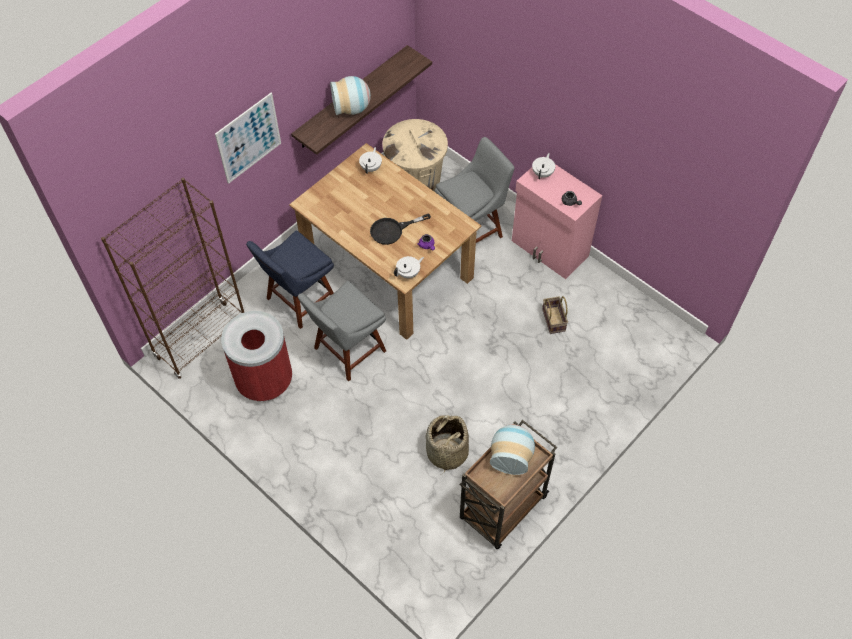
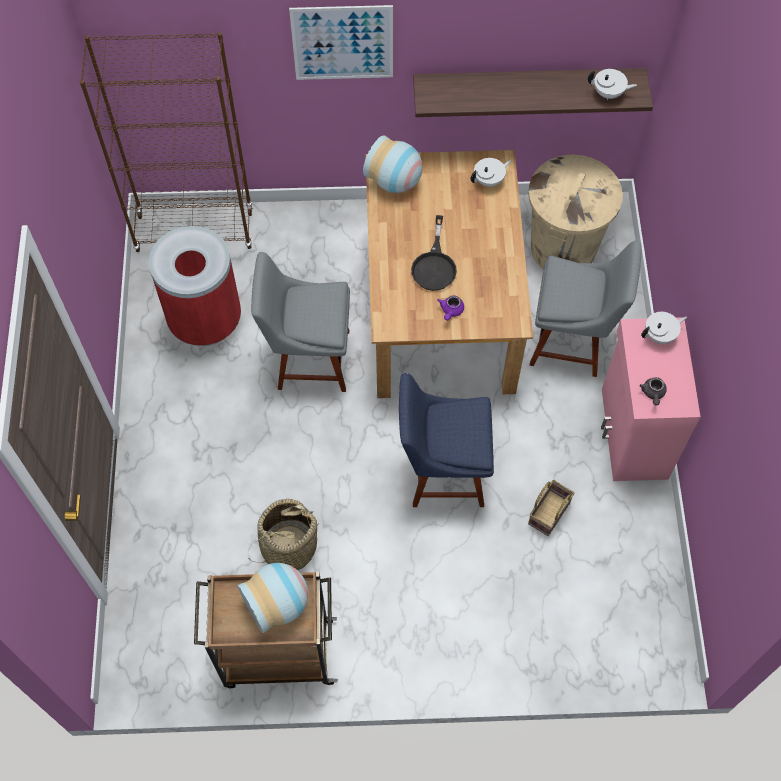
camera: 45 degrees right, 5 degrees up
blue chair [246,230,334,329] -> blue chair moved to [399,373,494,507]
vase [330,76,371,115] -> vase moved to [363,135,422,193]
black frying pan [370,213,431,245] -> black frying pan turned 105 degrees counterclockwise [411,215,457,291]
white teapot [394,256,424,278] -> white teapot moved to [588,69,637,100]

